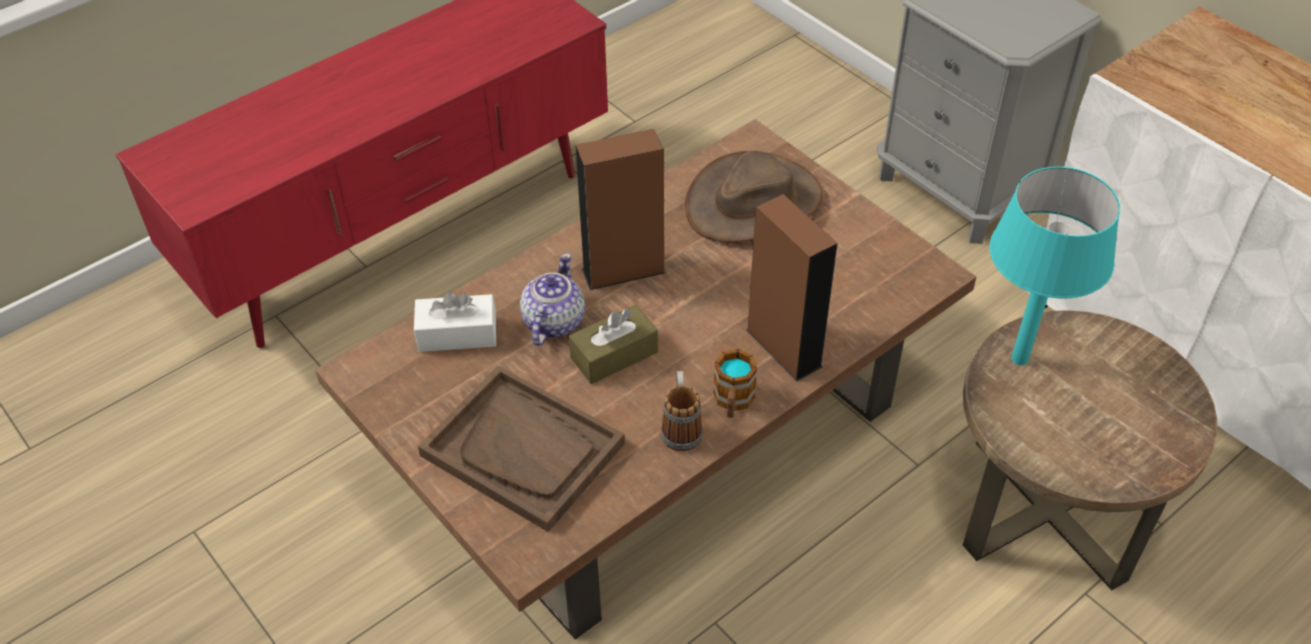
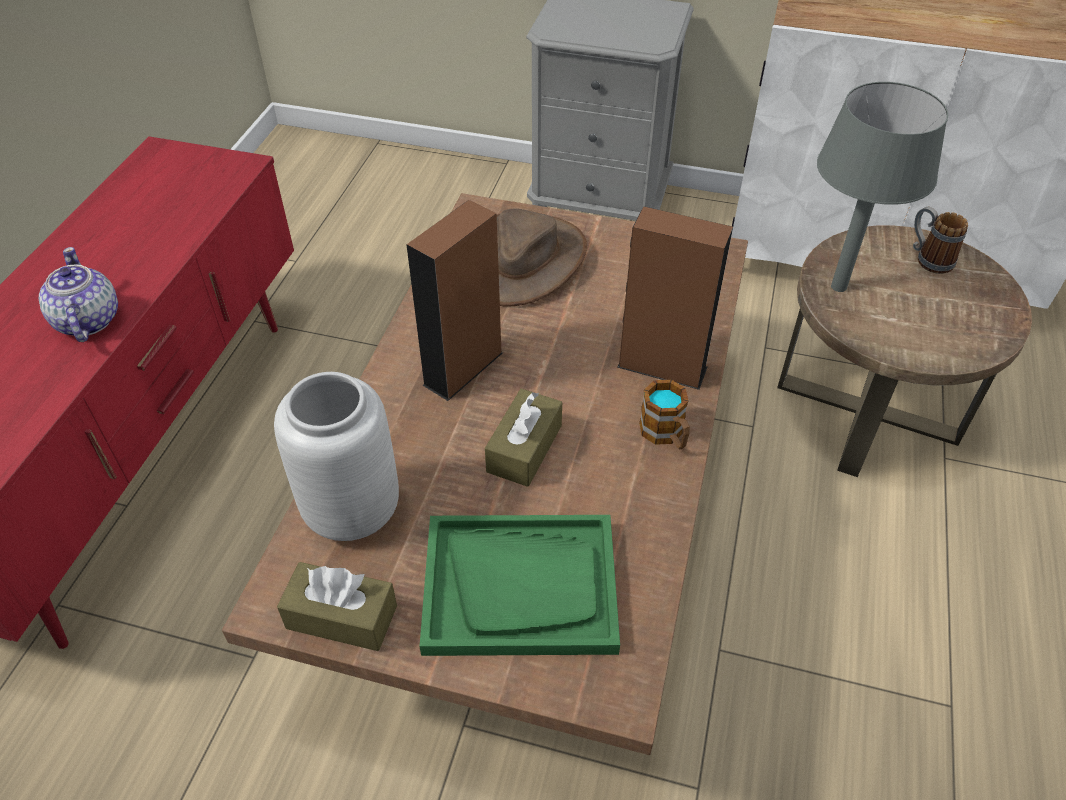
camera: 35 degrees left, 0 degrees up
white tissue box [414,291,496,352] -> grey vase [274,372,399,541]
brown tray [418,365,625,532] -> green tray [420,515,620,656]
teapot [520,253,585,346] -> teapot moved to [39,247,118,342]
mug [661,371,703,451] -> mug moved to [913,207,968,274]
turquoise table lamp [989,167,1120,365] -> grey table lamp [817,82,948,292]
none -> brown tissue box [277,562,397,651]

